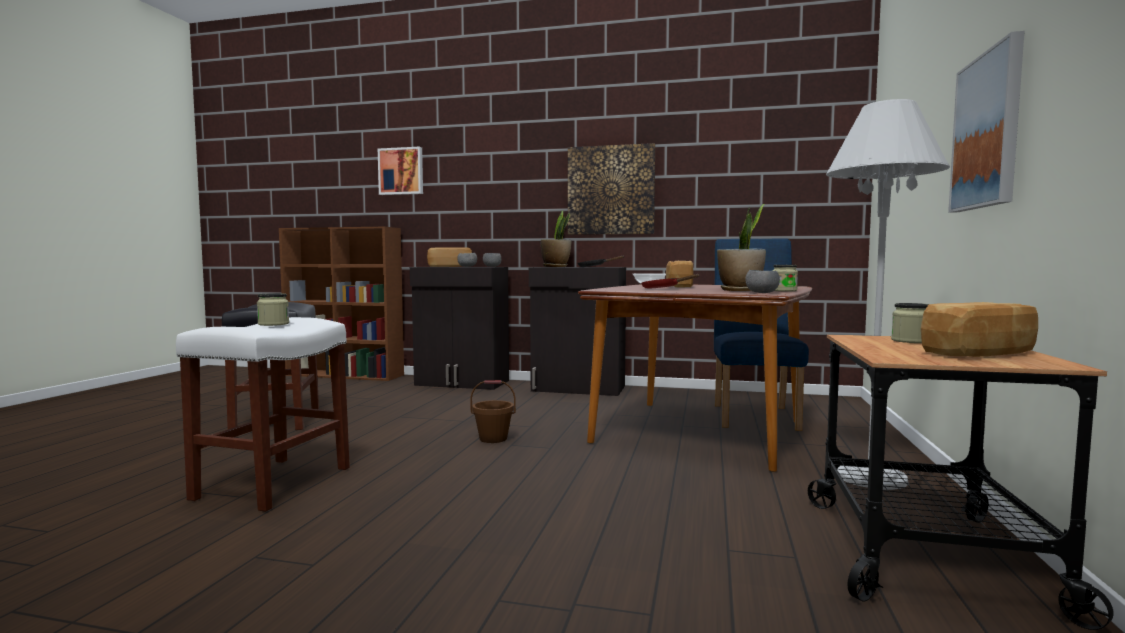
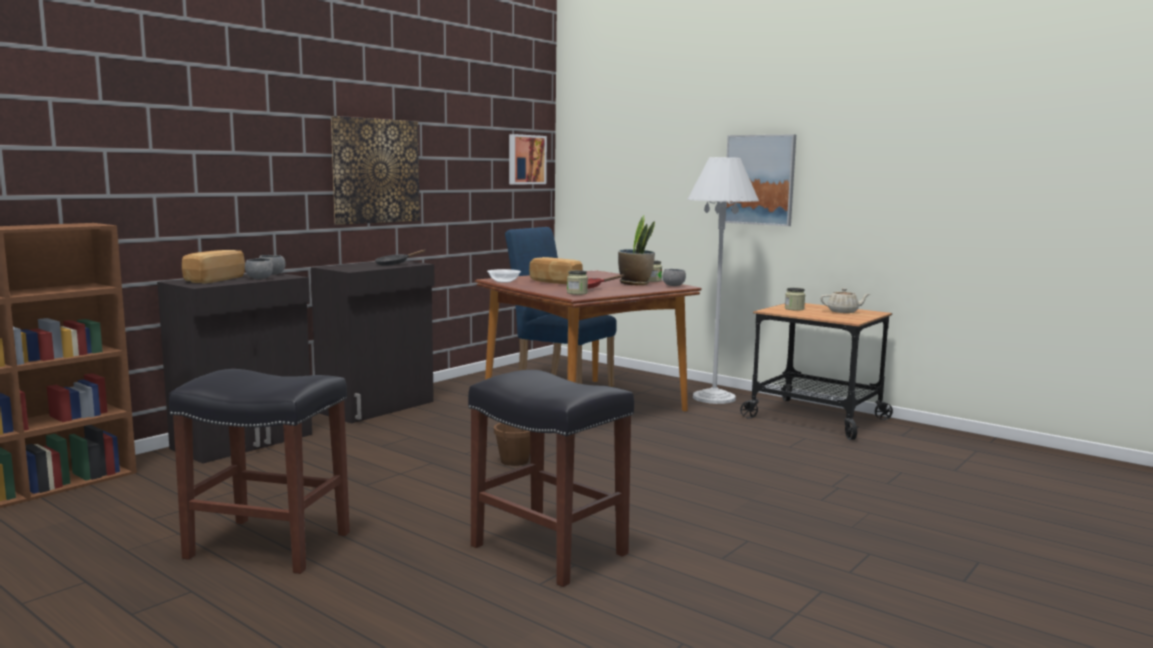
camera: 65 degrees left, 5 degrees up
white stool [176,317,350,512] -> black stool [468,370,634,587]
jar [257,293,289,326] -> jar moved to [567,270,588,295]
picture [378,147,423,195] -> picture moved to [509,134,547,184]
potted plant [541,211,572,267] -> none
bread [921,302,1038,357] -> beige teapot [820,288,870,313]

